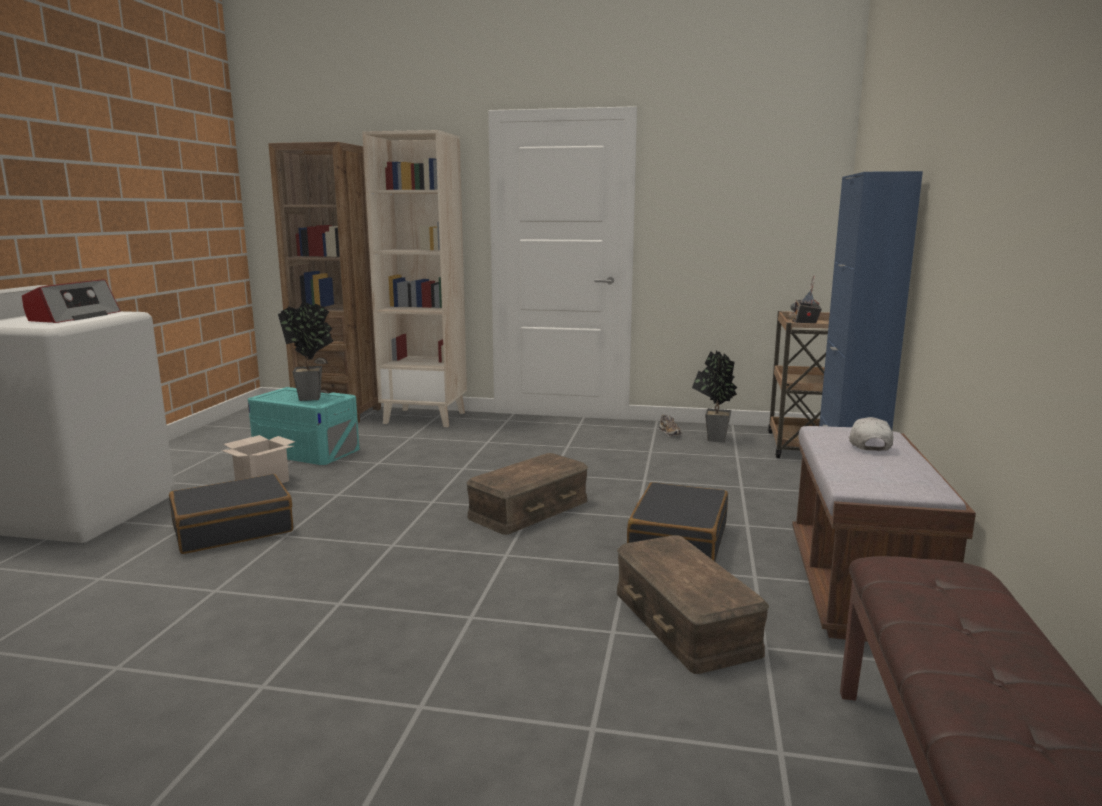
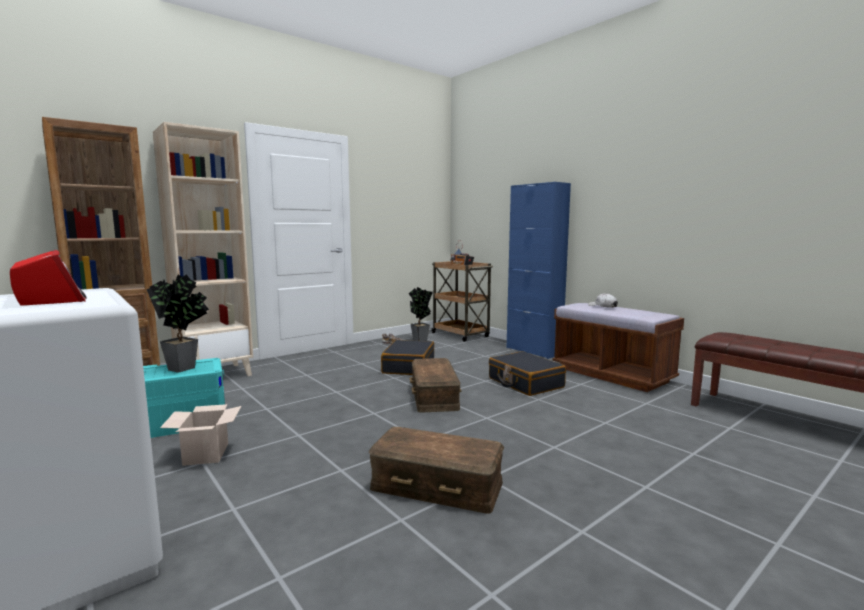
camera: 50 degrees left, 5 degrees down
black suitcase [169,474,293,554] -> black suitcase moved to [381,340,434,375]
brown storage box [617,535,769,674] -> brown storage box moved to [369,427,504,514]

